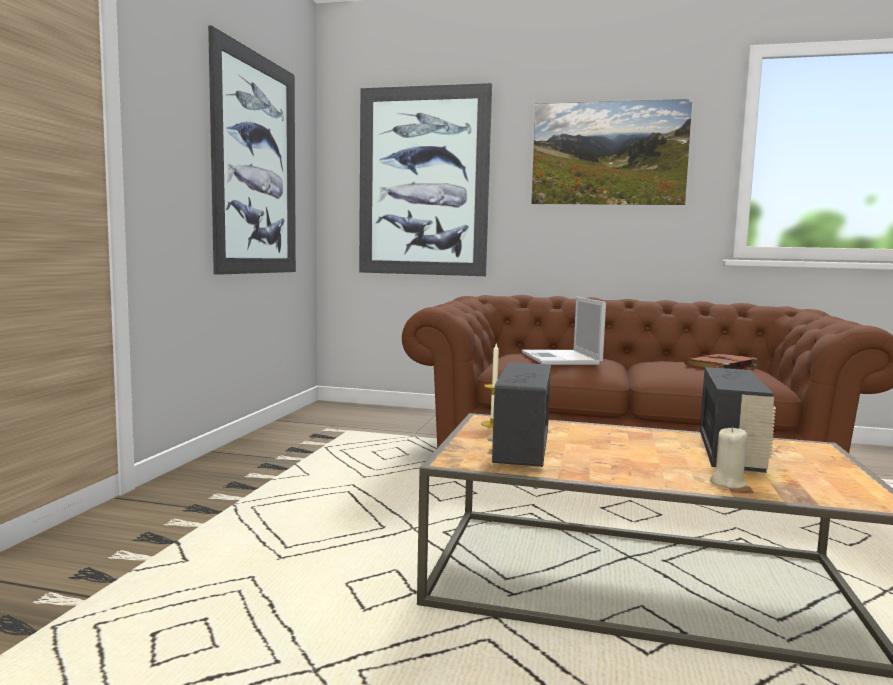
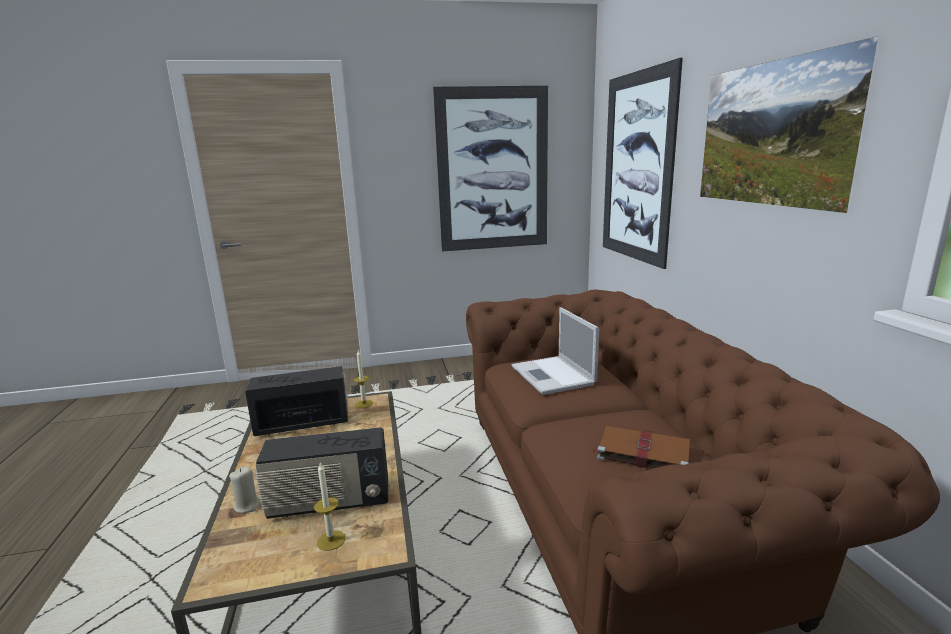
camera: 65 degrees right, 10 degrees up
laptop [522,297,606,365] -> laptop turned 75 degrees counterclockwise [511,307,599,395]
none -> candle [314,463,345,551]

